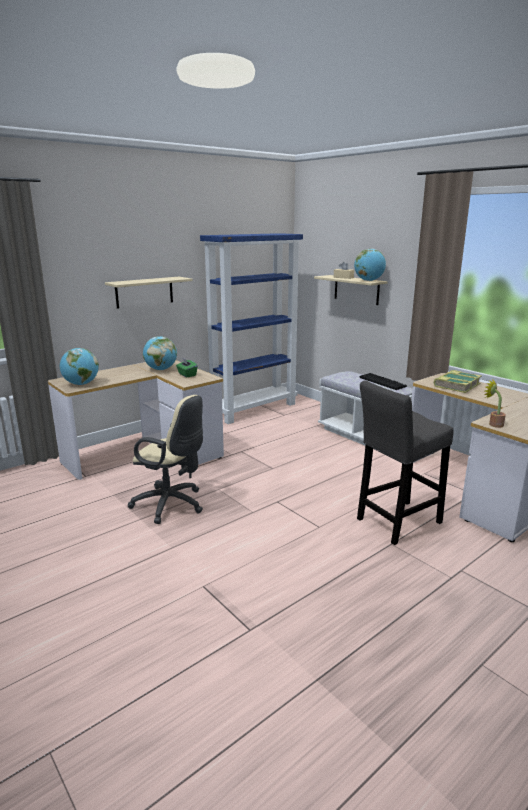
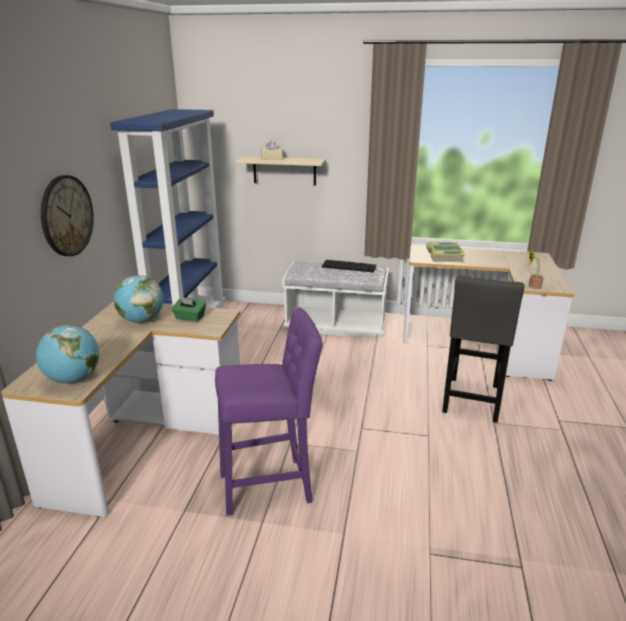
camera: 40 degrees left, 5 degrees up
beige shelf [105,277,193,309] -> wall clock [41,175,94,256]
beige office chair [128,395,203,524] -> purple stool [215,307,323,516]
globe [354,249,386,281] -> none

